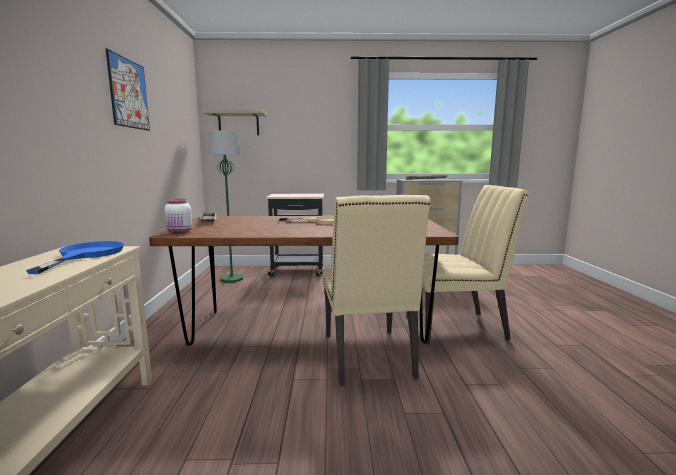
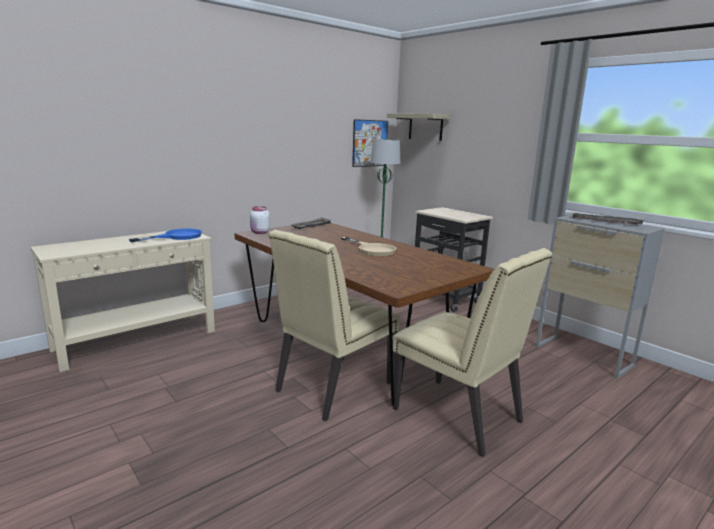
camera: 50 degrees right, 5 degrees up
picture [106,49,150,131] -> picture moved to [352,119,388,167]

